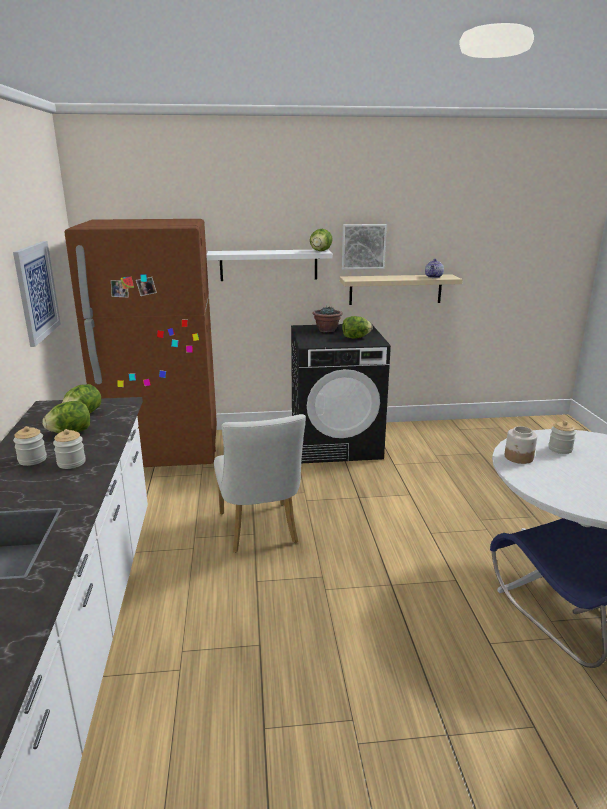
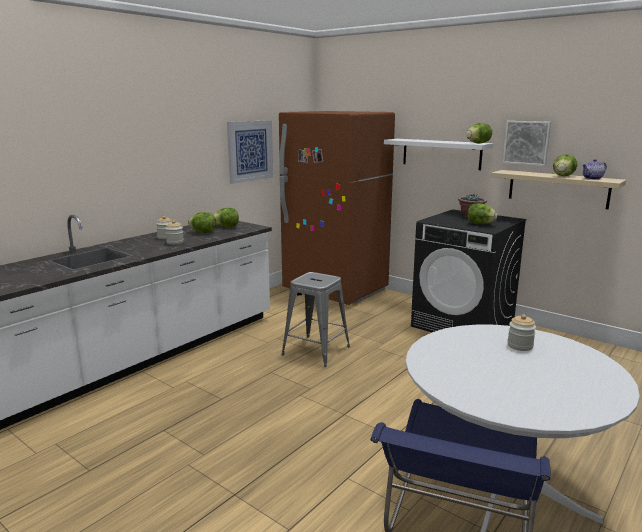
camera: 45 degrees right, 5 degrees down
white chair [214,414,306,553] -> grey stool [281,272,350,367]
jar [504,426,537,464] -> none
none -> lettuce [553,154,577,176]

